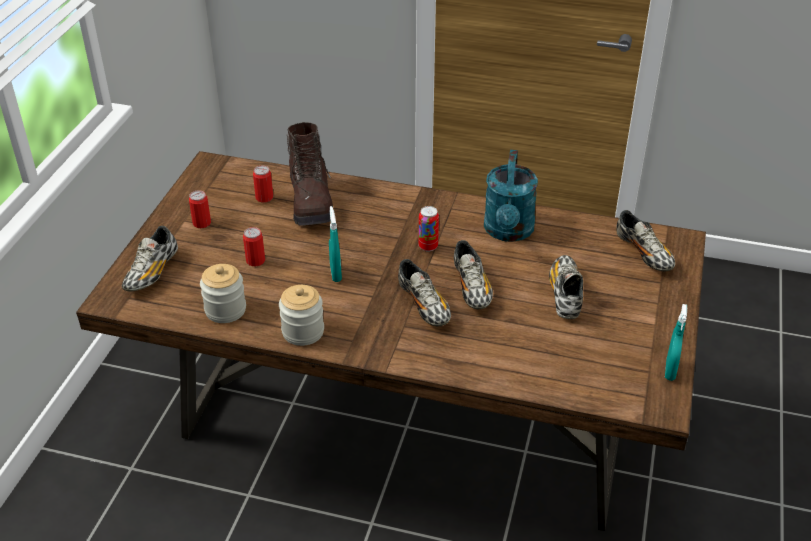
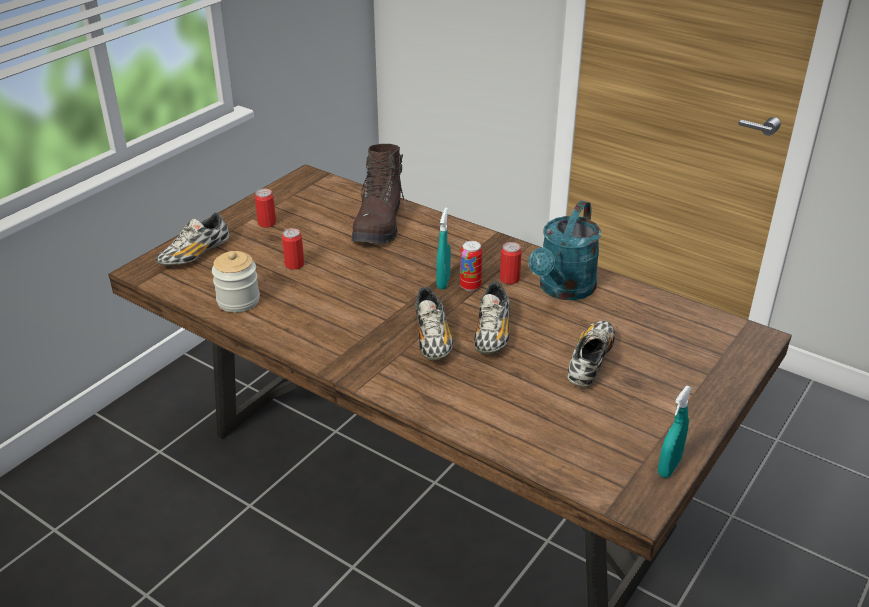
camera: 20 degrees right, 5 degrees down
can [253,166,273,203] -> can moved to [500,242,522,284]
jar [279,285,324,346] -> none
turquoise spray bottle [329,206,342,282] -> turquoise spray bottle moved to [437,208,451,290]
shoe [616,210,675,271] -> none

